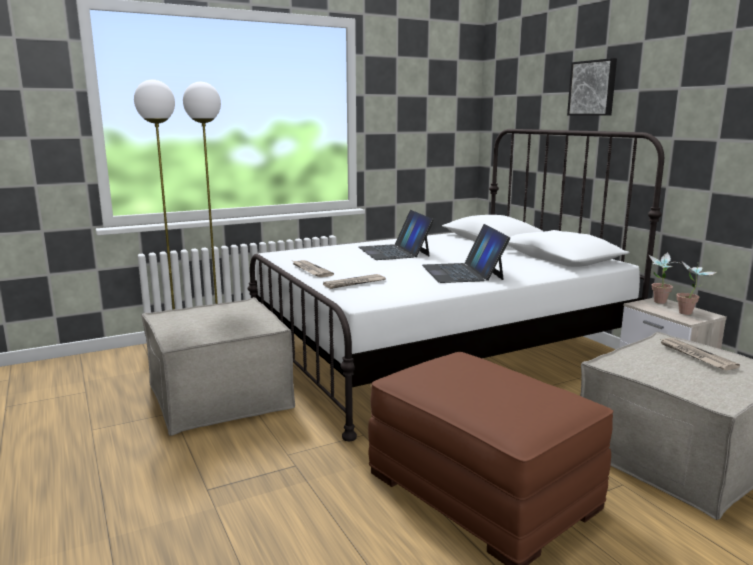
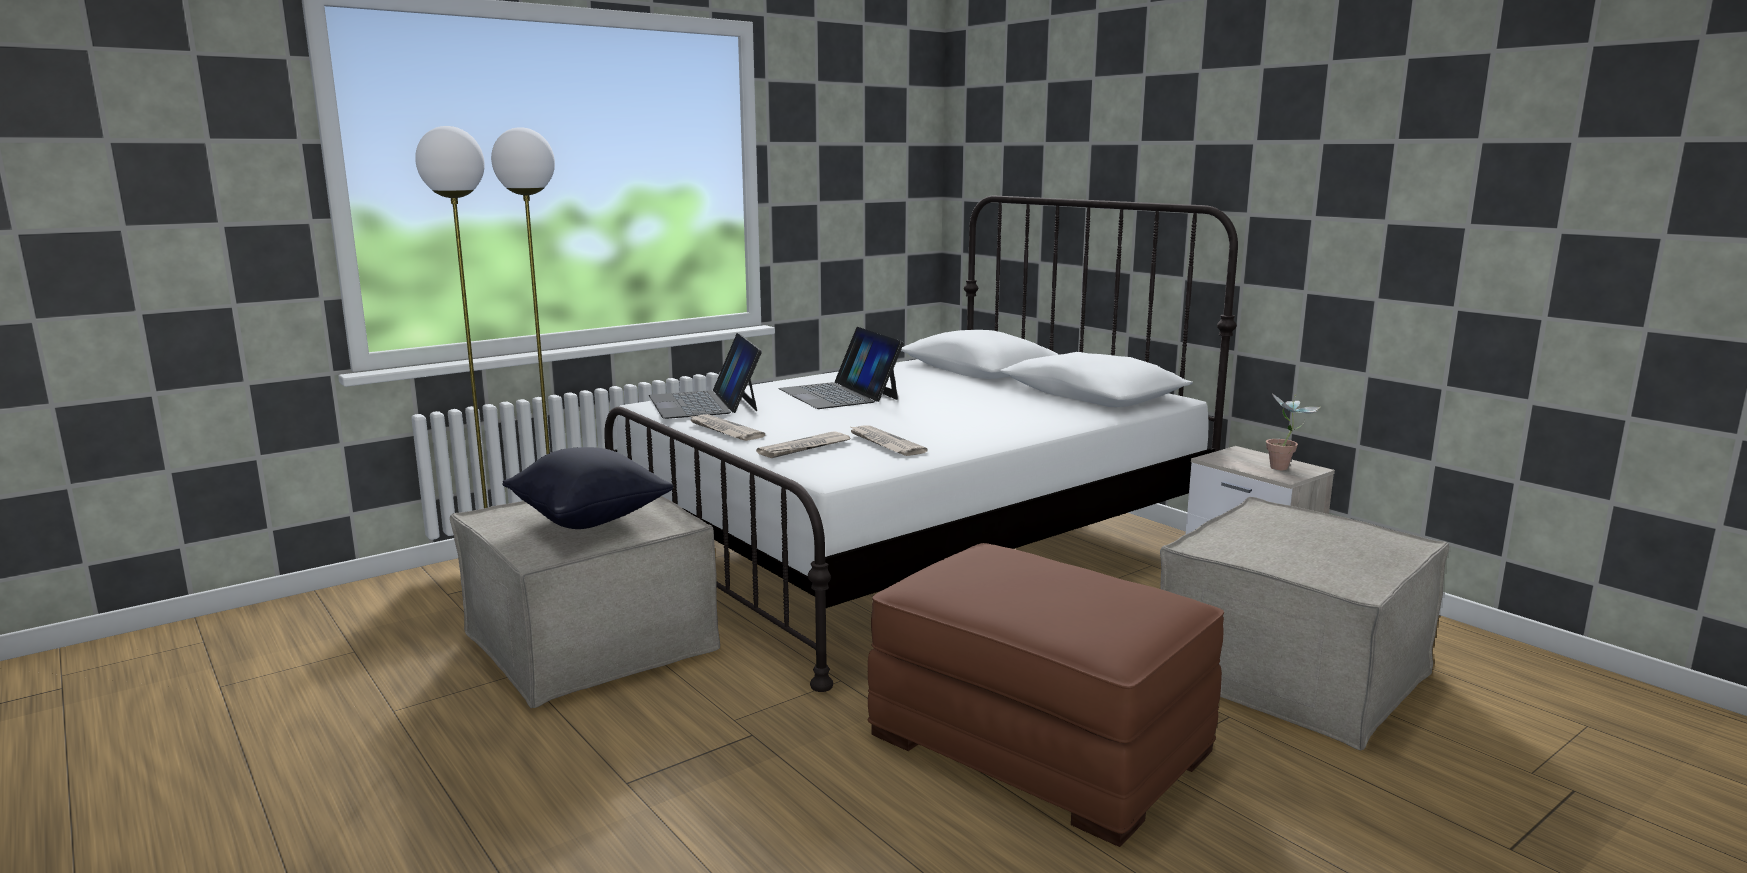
camera: 10 degrees left, 0 degrees up
laptop [422,224,510,283] -> laptop moved to [649,333,762,419]
picture [567,58,617,116] -> none
potted plant [649,252,682,304] -> none
newspaper [659,338,740,371] -> newspaper moved to [849,425,928,456]
none -> black pillow [502,447,673,529]

